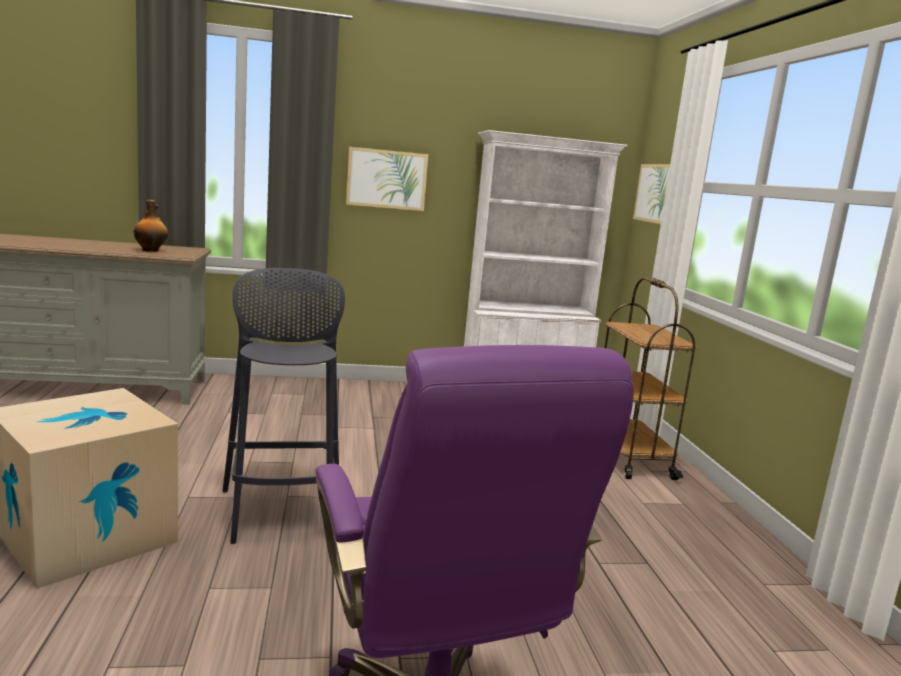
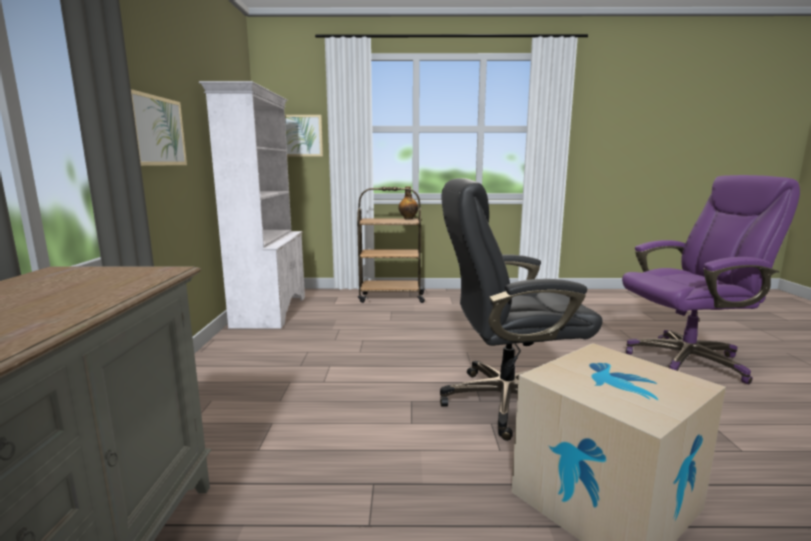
camera: 80 degrees left, 0 degrees up
bottle [134,200,168,252] -> bottle moved to [398,186,418,220]
grey stool [222,268,345,544] -> black office chair [440,178,603,441]

